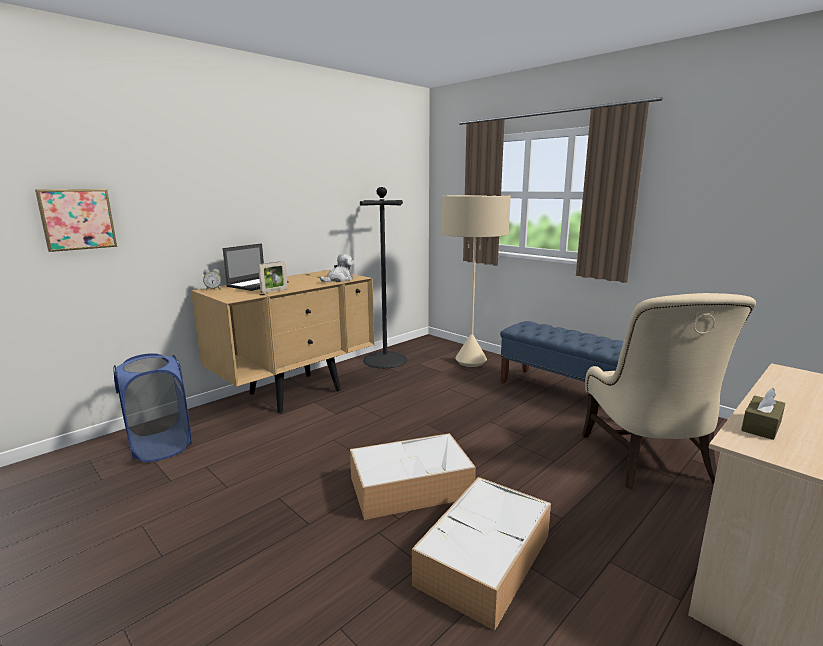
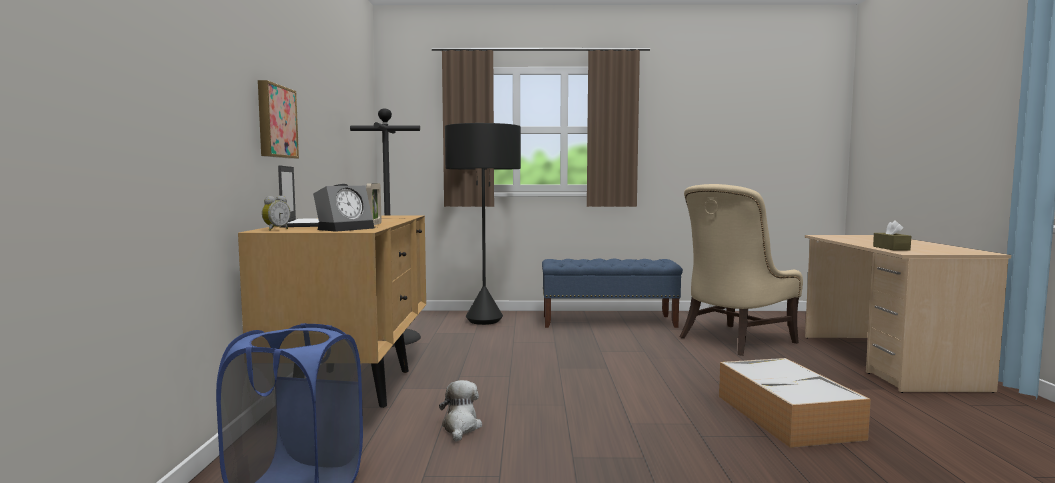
camera: 45 degrees left, 10 degrees down
picture [35,189,117,252] -> picture moved to [258,80,299,159]
plush toy [320,254,353,282] -> plush toy moved to [439,380,482,442]
storage box [350,433,476,520] -> none
beige floor lamp [442,195,511,367] -> black floor lamp [445,123,521,325]
beige chair [582,293,756,489] -> beige chair turned 105 degrees clockwise [680,184,803,356]
none -> alarm clock [313,184,374,232]

